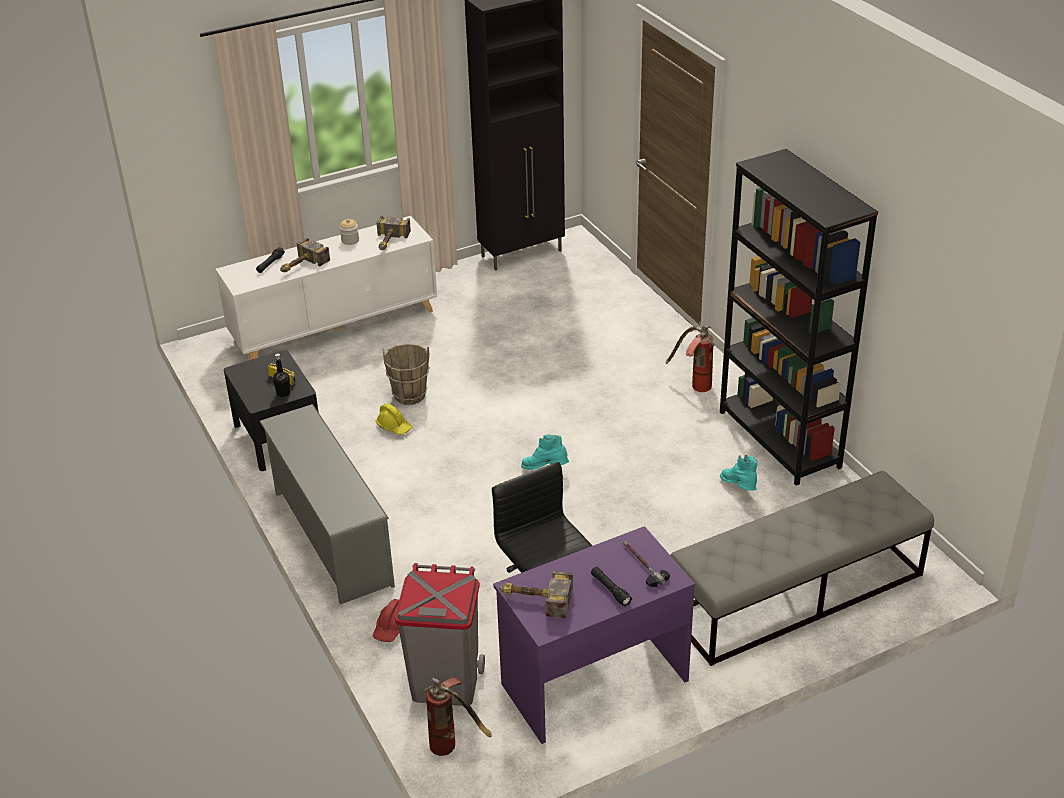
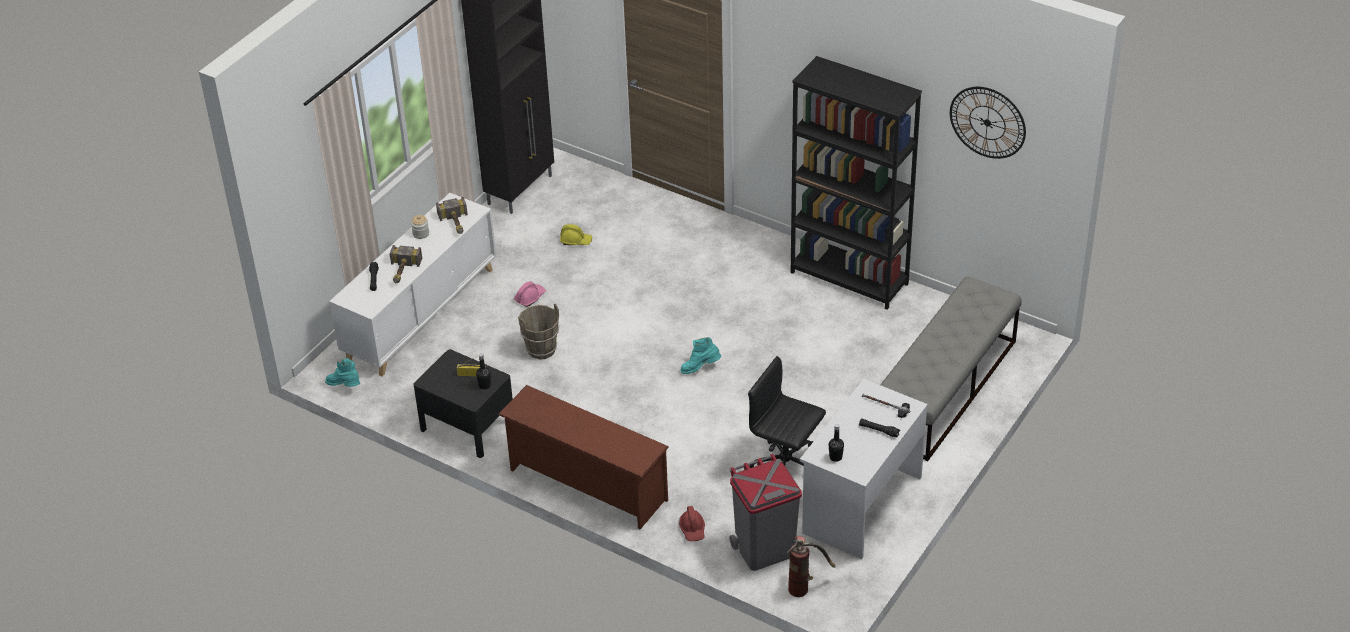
camera: 30 degrees left, 5 degrees up
grey shoe rack [259,404,395,605] -> brown shoe rack [498,385,669,529]
yellow hard hat [375,403,413,435] -> yellow hard hat moved to [560,224,592,245]
purple desk [493,526,695,744] -> white desk [800,379,928,559]
hammer [499,571,573,619] -> black bottle [828,424,844,462]
fire extinguisher [666,325,715,392] -> none
turquoise boot [720,455,758,490] -> turquoise boot moved to [325,358,360,387]
none -> pink hard hat [514,281,546,307]
none -> wall clock [950,87,1026,159]

